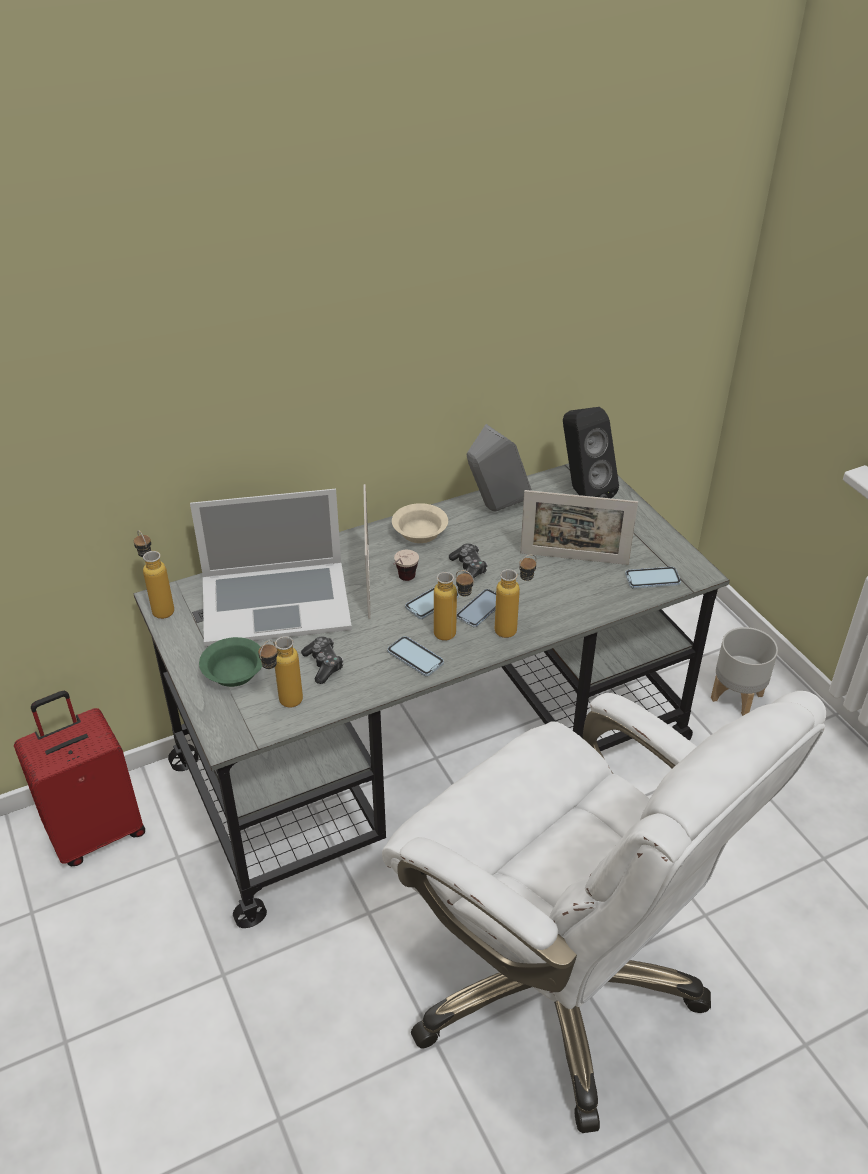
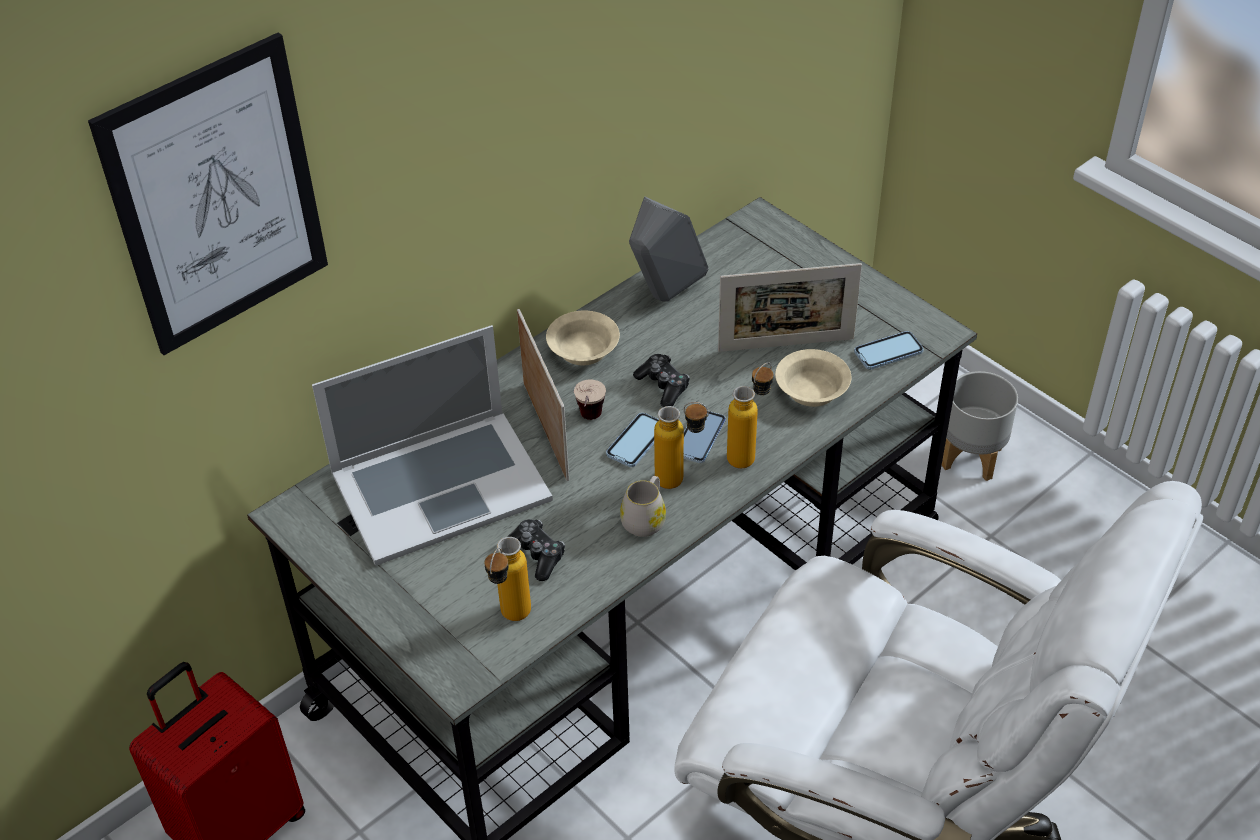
camera: 15 degrees left, 5 degrees up
bottle [134,530,174,619] -> none
green bowl [199,637,262,687] -> none
phone [387,636,444,676] -> white mug [620,476,666,537]
black speaker [563,407,619,498] -> none
none -> picture [88,33,328,355]
none -> beige bowl [775,349,851,407]

